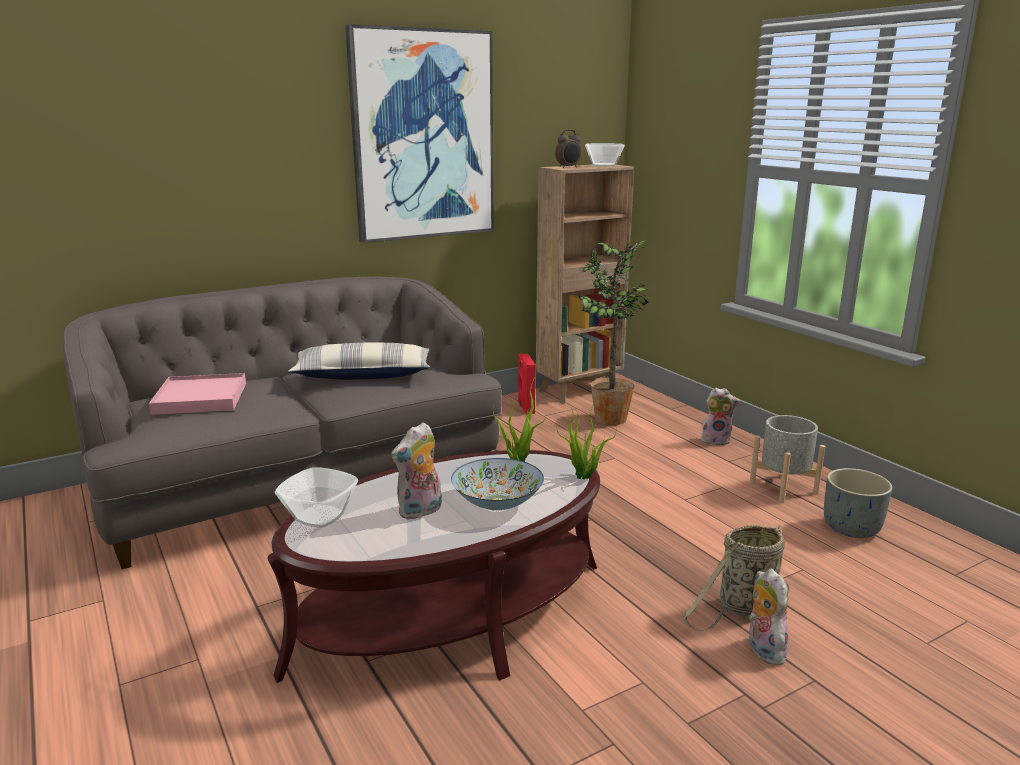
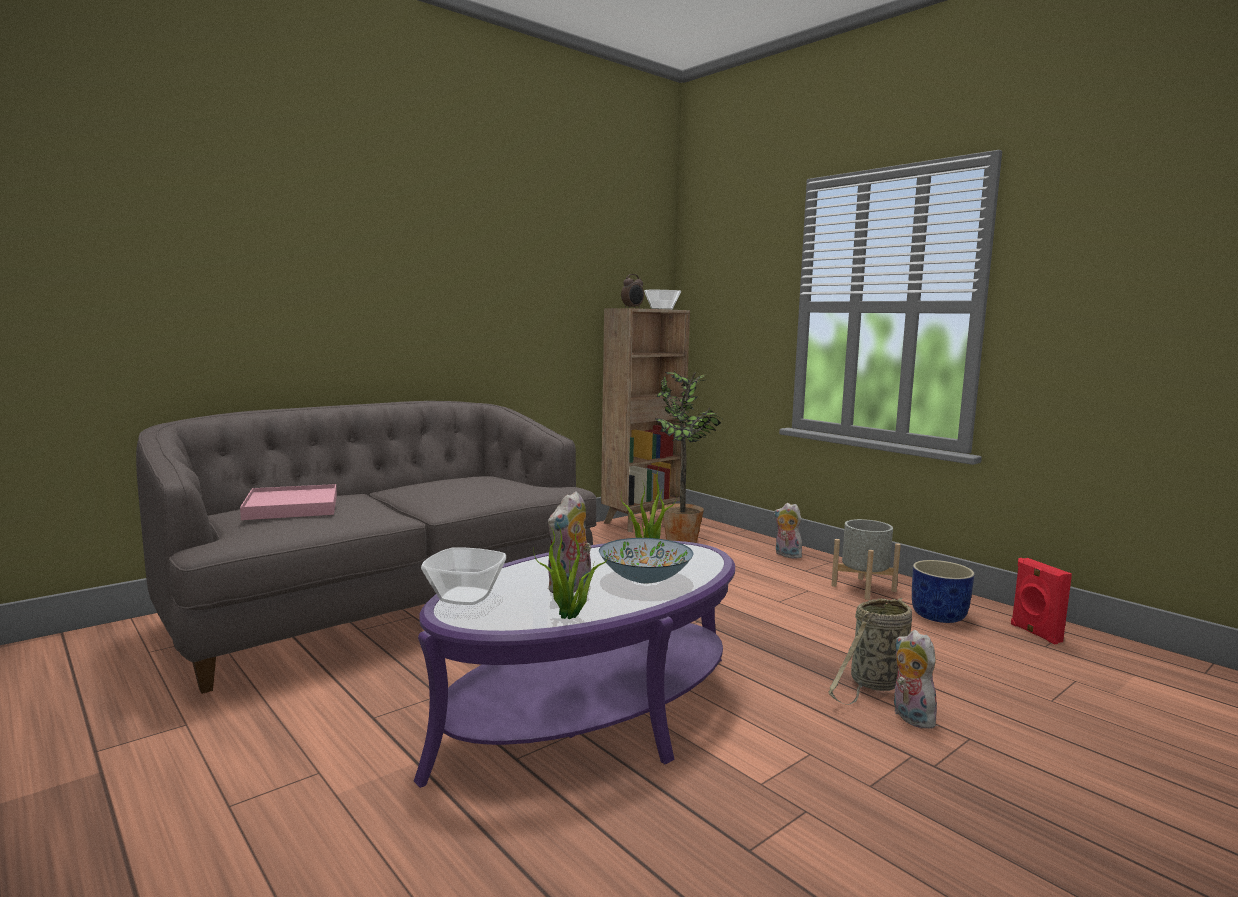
camera: 10 degrees left, 10 degrees down
brown coffee table [267,450,600,683] -> purple coffee table [414,541,735,788]
pillow [288,342,430,380] -> none
picture [345,24,494,243] -> none
red speaker [518,353,535,415] -> red speaker moved to [1011,558,1072,644]
potted plant [556,404,616,480] -> potted plant moved to [533,520,609,619]
plush toy [701,388,740,445] -> plush toy turned 135 degrees counterclockwise [774,503,802,559]
grey planter [824,468,893,538] -> blue planter [912,560,975,623]

